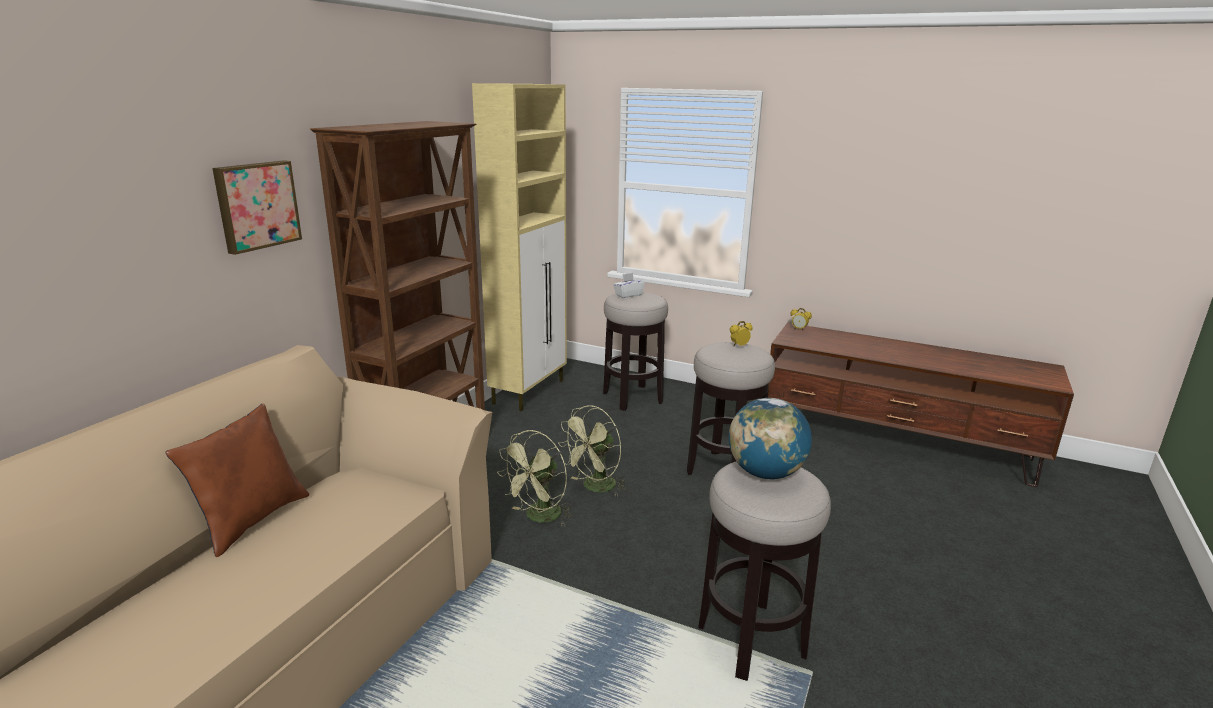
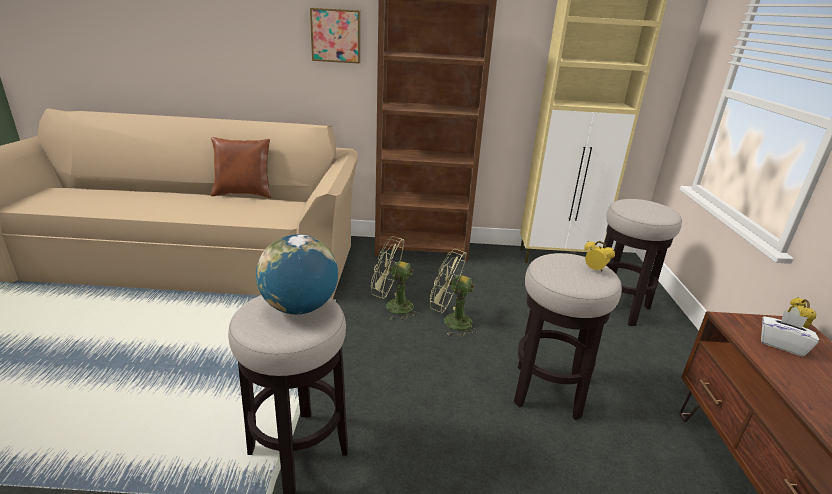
camera: 65 degrees right, 5 degrees up
white tissue box [613,273,645,298] -> white tissue box moved to [761,310,819,356]

